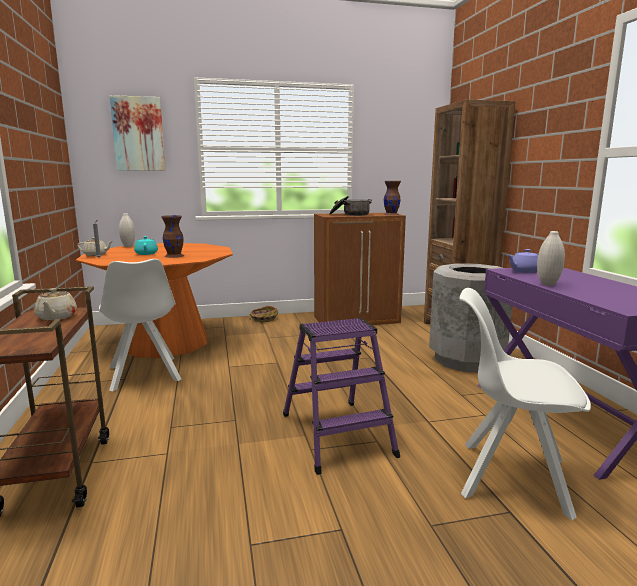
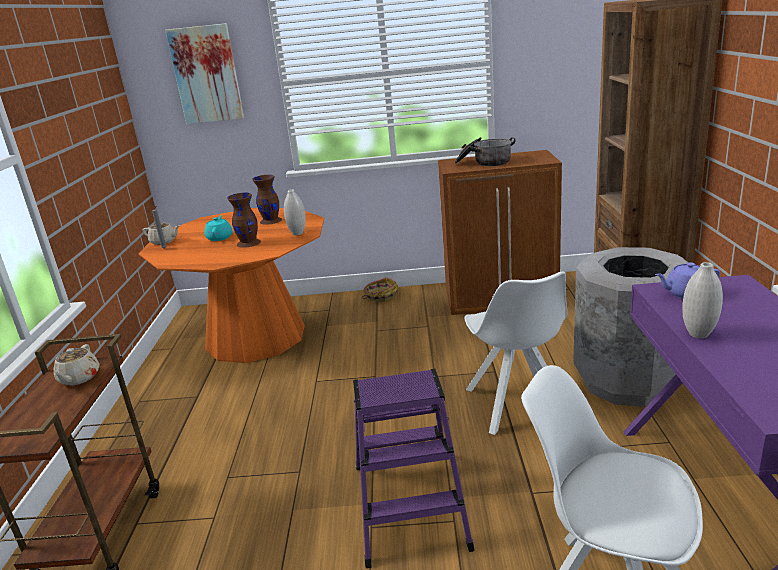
camera: 15 degrees right, 10 degrees up
white chair [99,259,181,391] -> white chair moved to [464,272,567,435]
white vase [119,213,135,247] -> white vase moved to [284,189,306,235]
brown vase [384,181,401,215] -> brown vase moved to [252,175,282,225]

